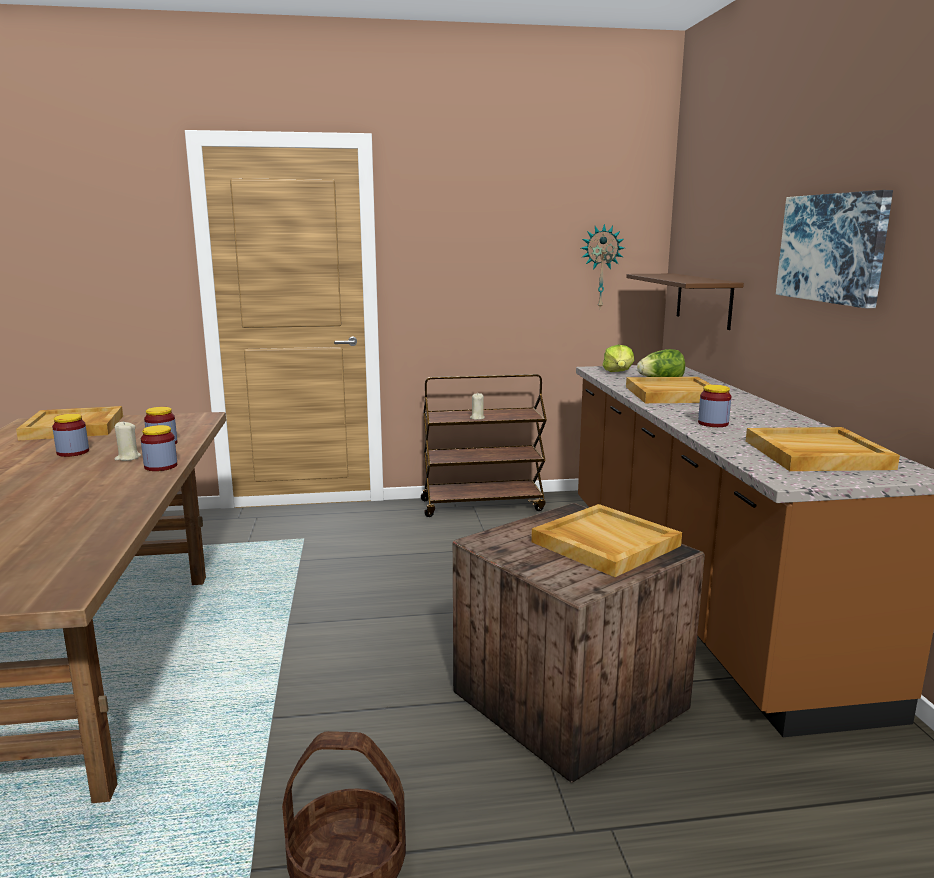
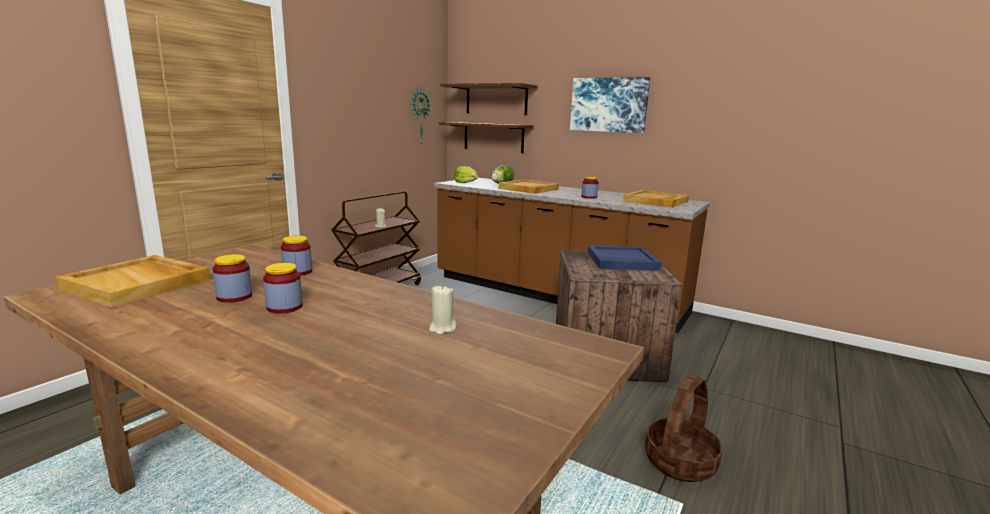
camera: 50 degrees left, 0 degrees up
beige candle [114,421,141,461] -> beige candle moved to [429,285,457,335]
jar [141,425,177,471] -> jar moved to [263,263,303,314]
beige tray [531,504,682,577] -> blue tray [588,246,661,271]
none -> brown shelf [440,83,537,115]

